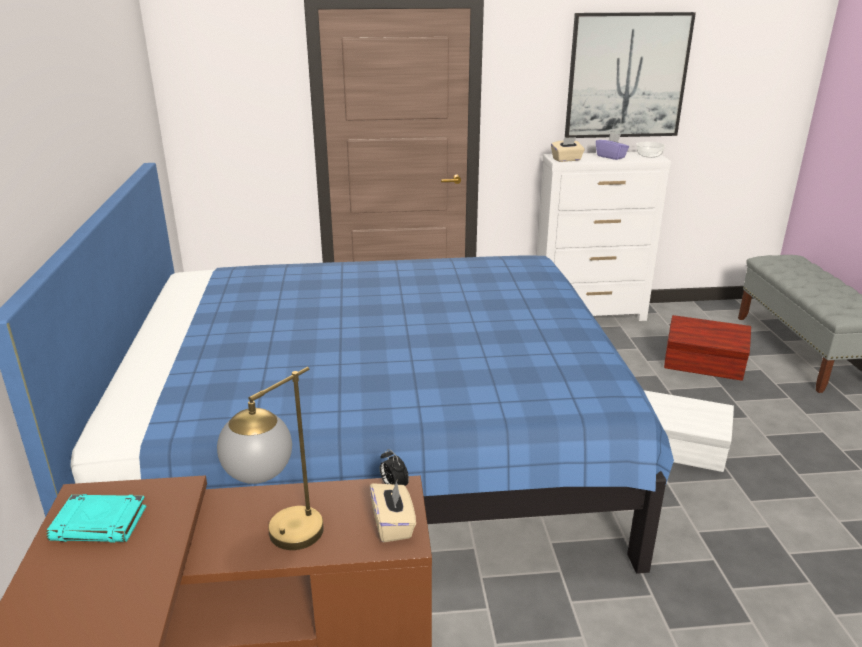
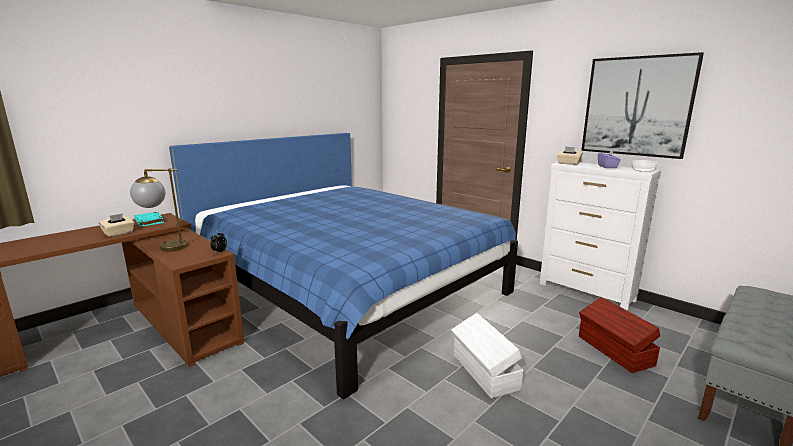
camera: 50 degrees right, 10 degrees down
beige tissue box [370,481,416,543] -> beige tissue box moved to [99,213,134,237]

